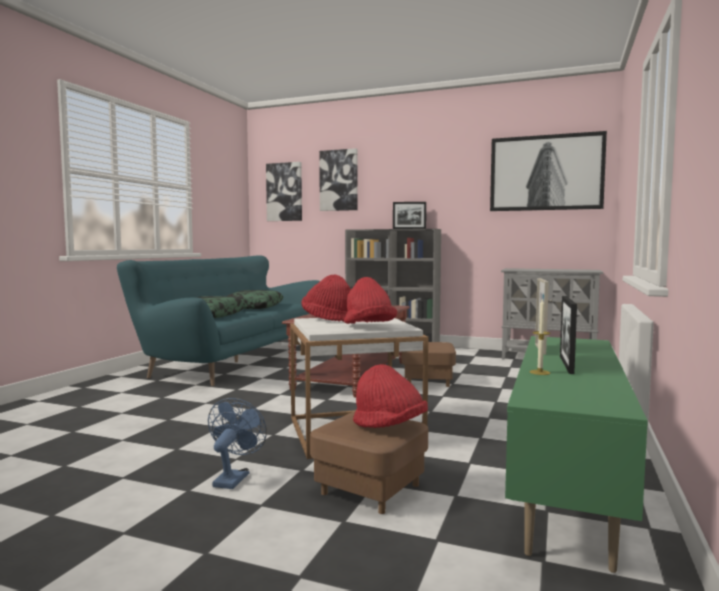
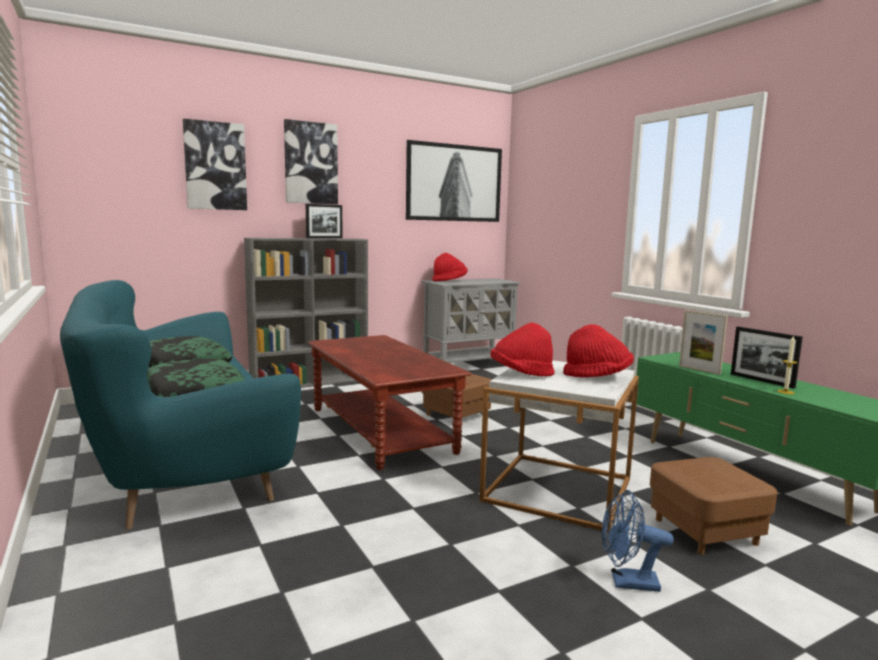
camera: 50 degrees left, 5 degrees up
blue fan [208,398,267,489] -> blue fan turned 45 degrees counterclockwise [602,490,674,592]
picture [266,162,302,221] -> picture moved to [284,119,338,204]
red hat [353,364,428,428] -> red hat moved to [432,253,468,282]

